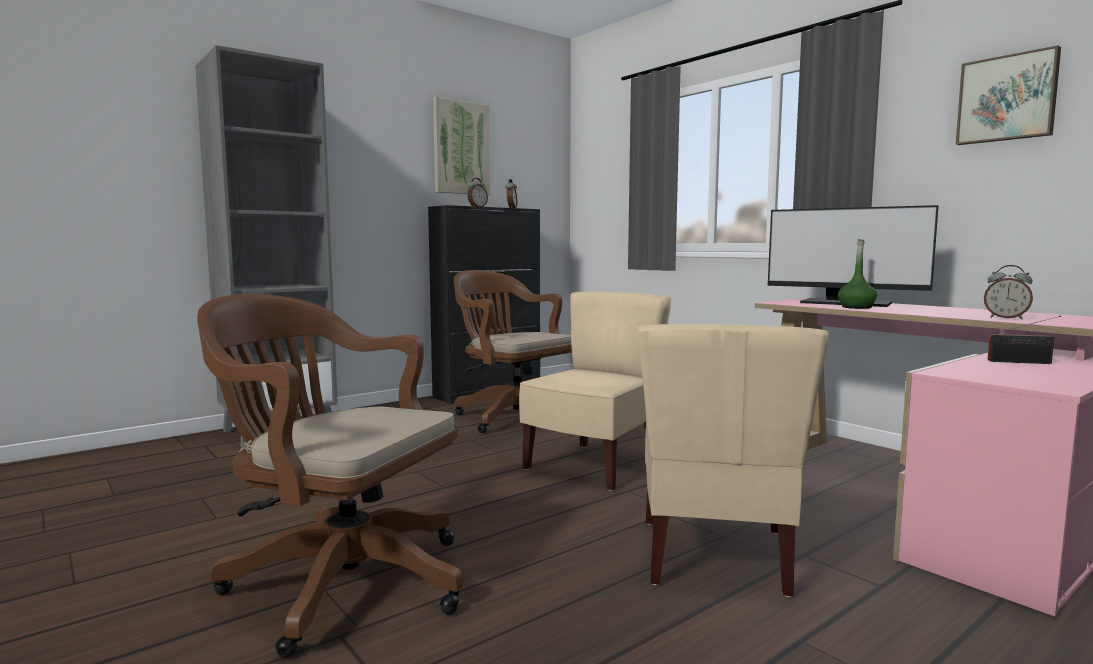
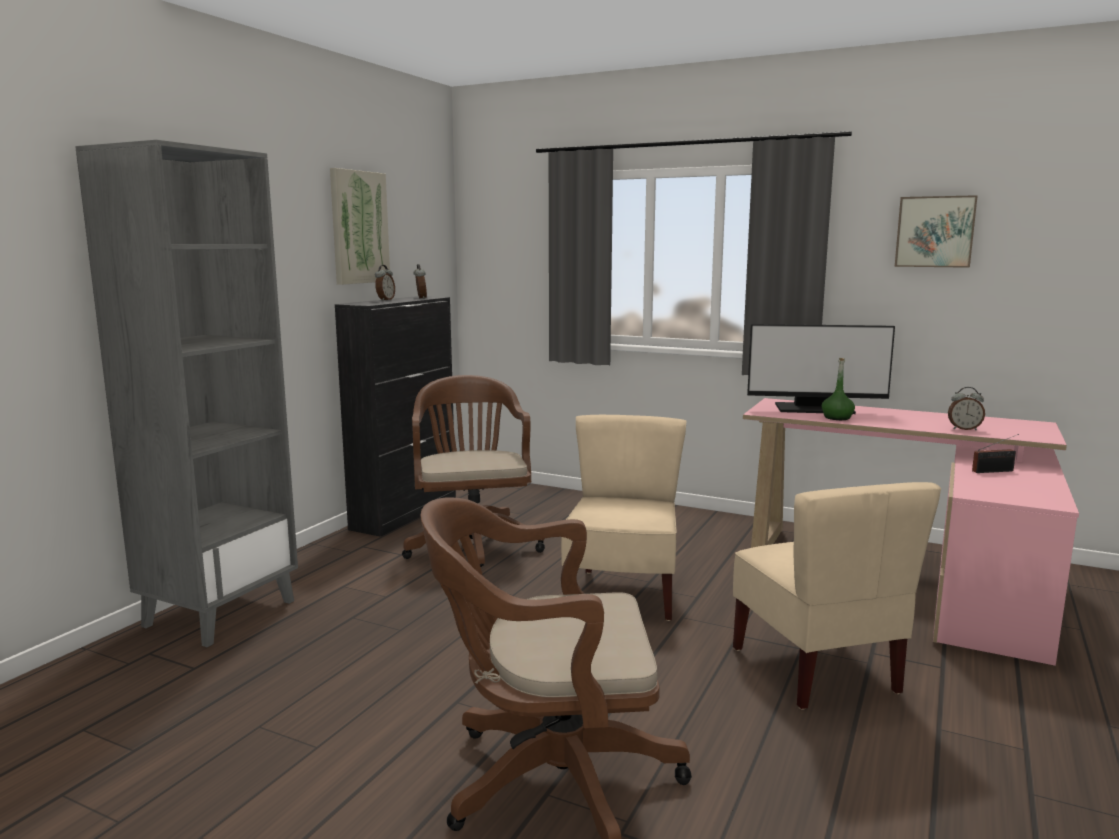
camera: 25 degrees left, 5 degrees up
brown office chair [454,270,572,433] -> brown office chair turned 60 degrees clockwise [402,375,545,567]

